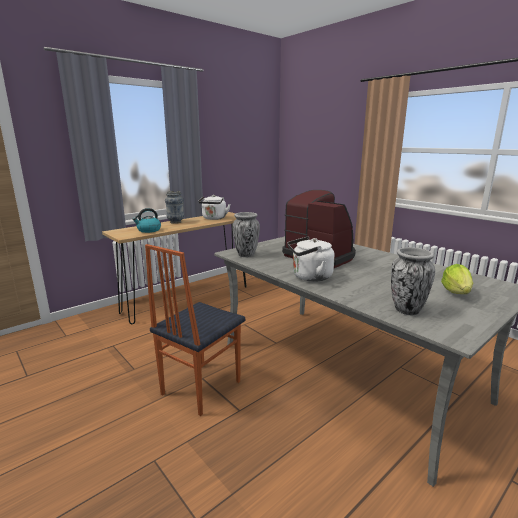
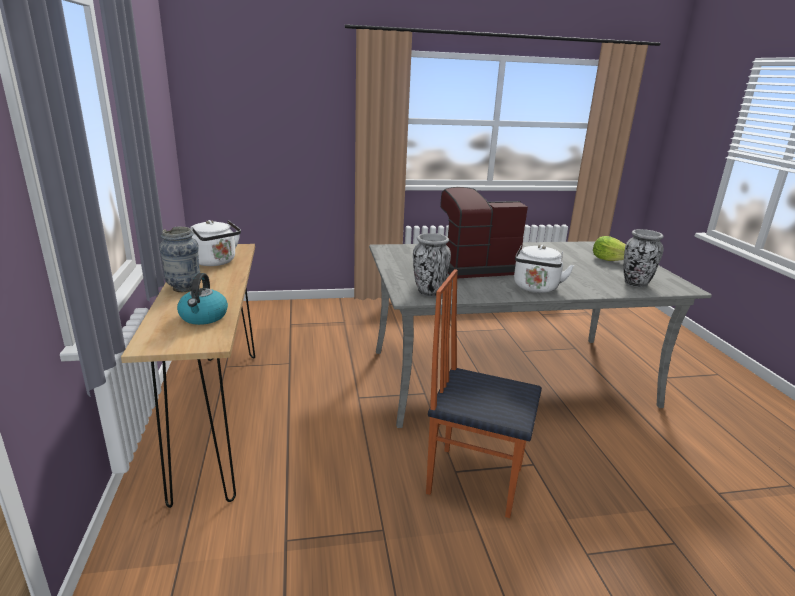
camera: 60 degrees left, 5 degrees up
chair [145,244,245,416] -> chair turned 135 degrees clockwise [426,269,542,518]

